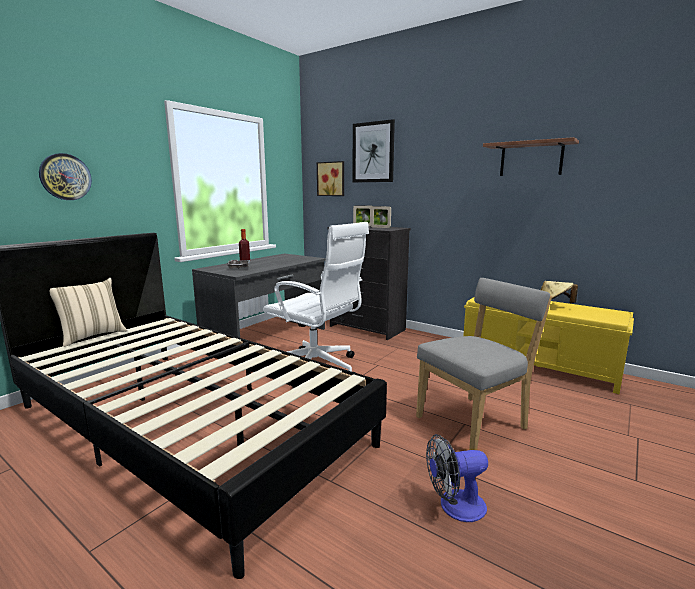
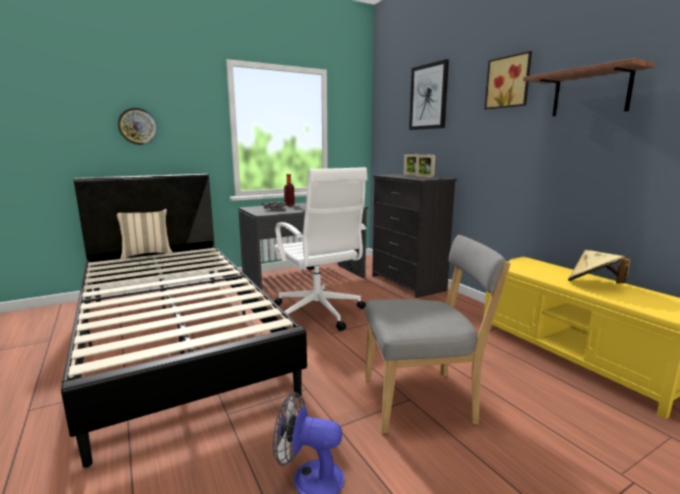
camera: 25 degrees right, 0 degrees up
picture [317,161,344,196] -> picture moved to [484,51,532,109]

